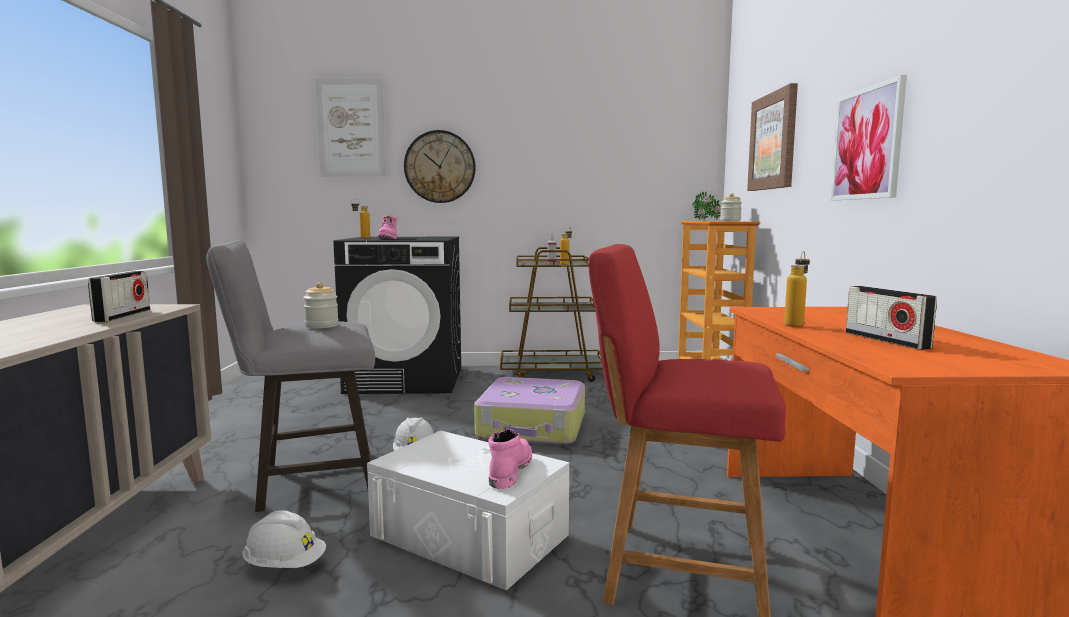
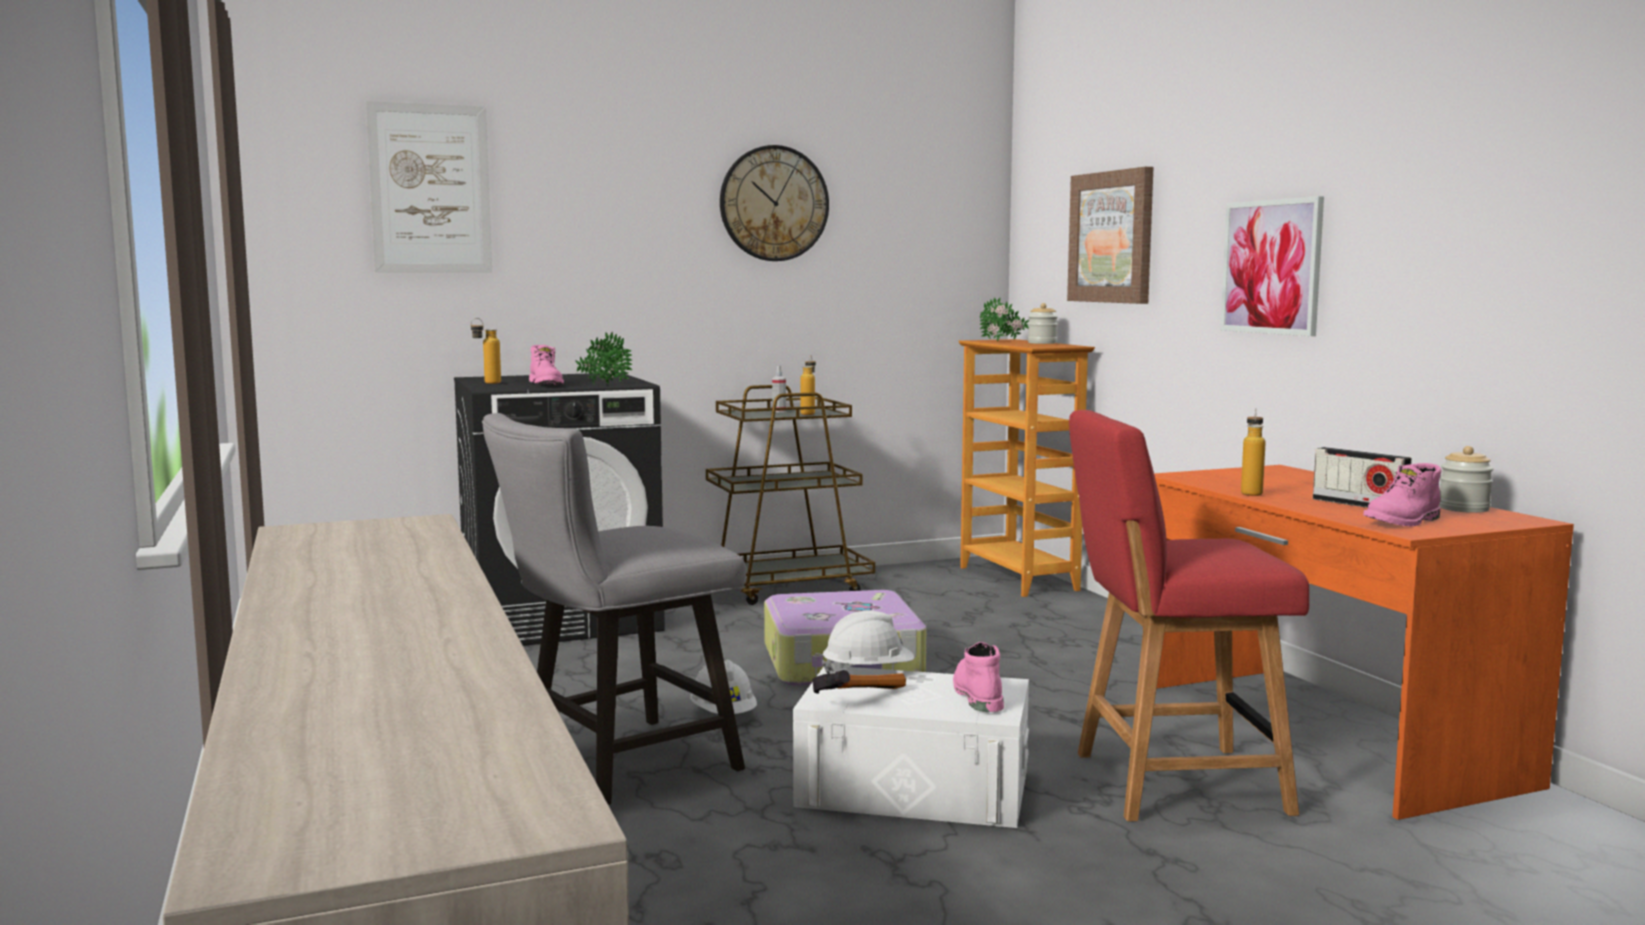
camera: 20 degrees left, 0 degrees up
radio [88,271,150,322] -> none
white hard hat [242,510,326,568] -> white hard hat moved to [822,610,914,674]
jar [303,282,339,328] -> jar moved to [1439,446,1493,513]
wall clock [404,130,476,203] -> wall clock moved to [720,145,829,261]
none -> potted plant [575,332,633,384]
none -> hammer [812,670,906,694]
none -> pink boot [1363,463,1442,527]

